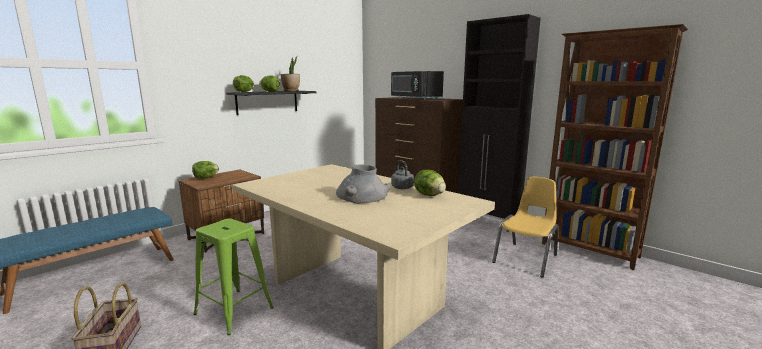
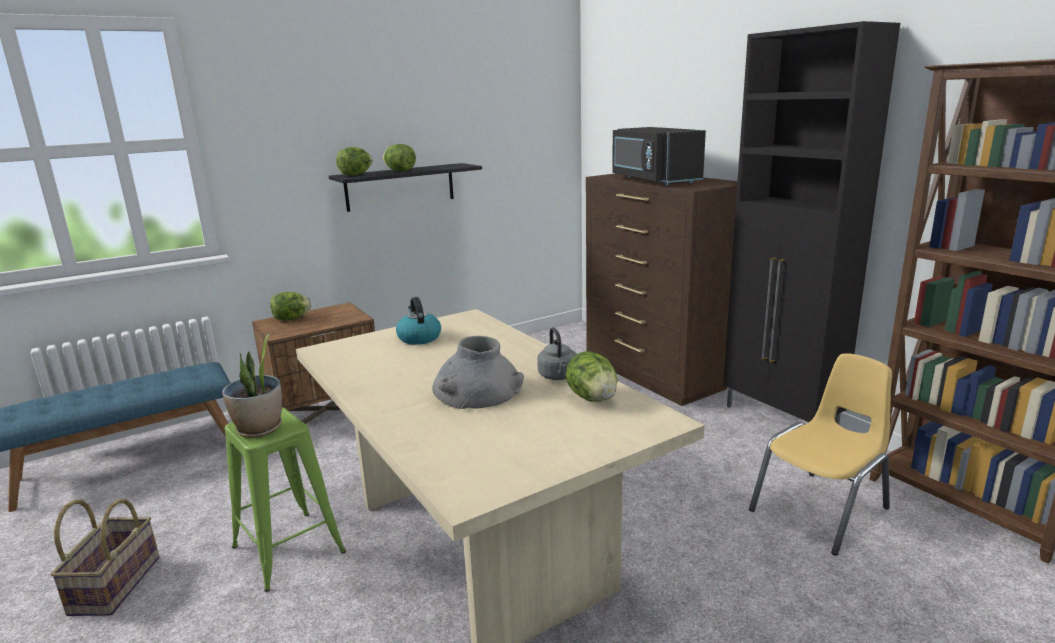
camera: 15 degrees right, 5 degrees up
potted plant [281,55,300,91] -> potted plant moved to [222,334,282,438]
none -> kettle [396,297,441,345]

